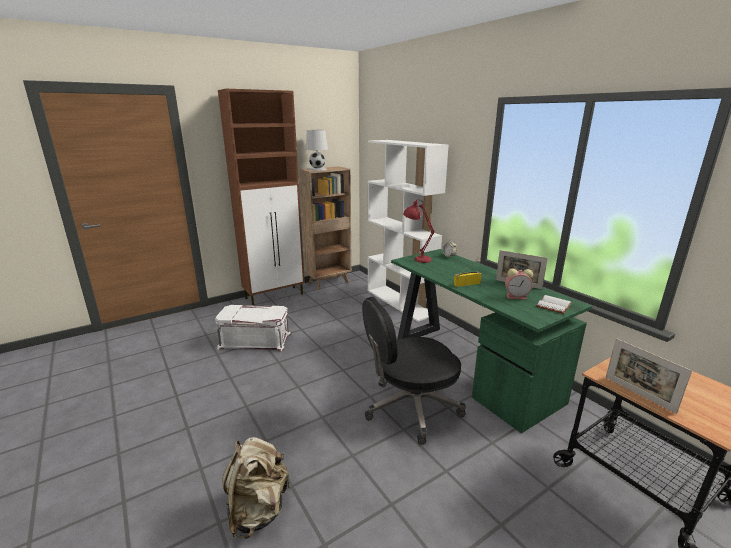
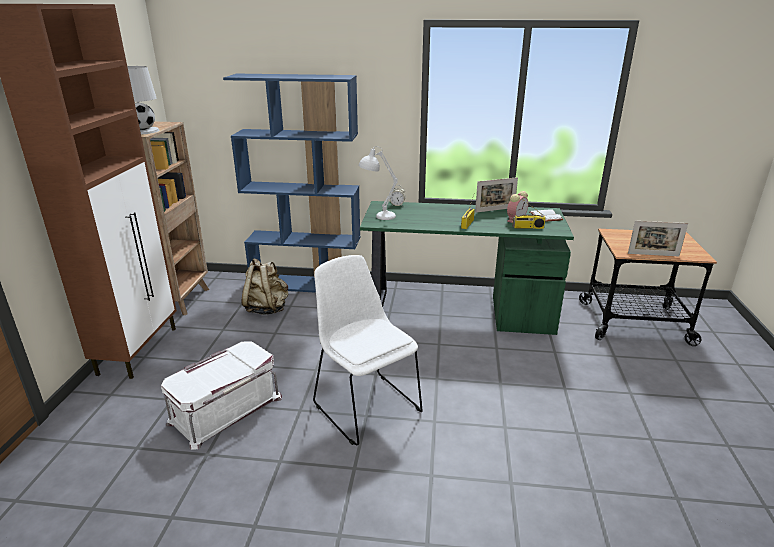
camera: 50 degrees left, 5 degrees up
beige backpack [222,437,290,538] -> beige backpack moved to [242,259,288,315]
black office chair [362,297,466,445] -> none
white bookcase [368,140,449,322] -> blue bookcase [223,74,360,293]
red table lamp [403,199,435,263] -> white table lamp [359,146,398,220]
none -> white chair [313,255,423,445]
none -> radio [512,201,546,229]

